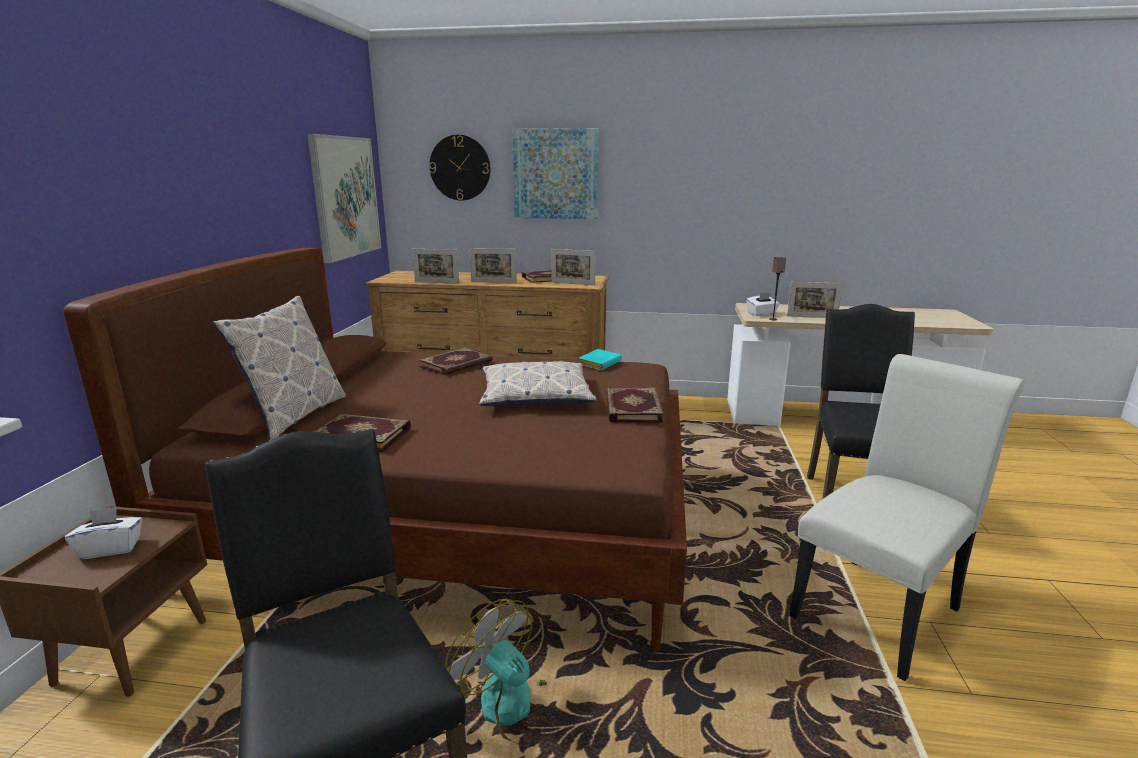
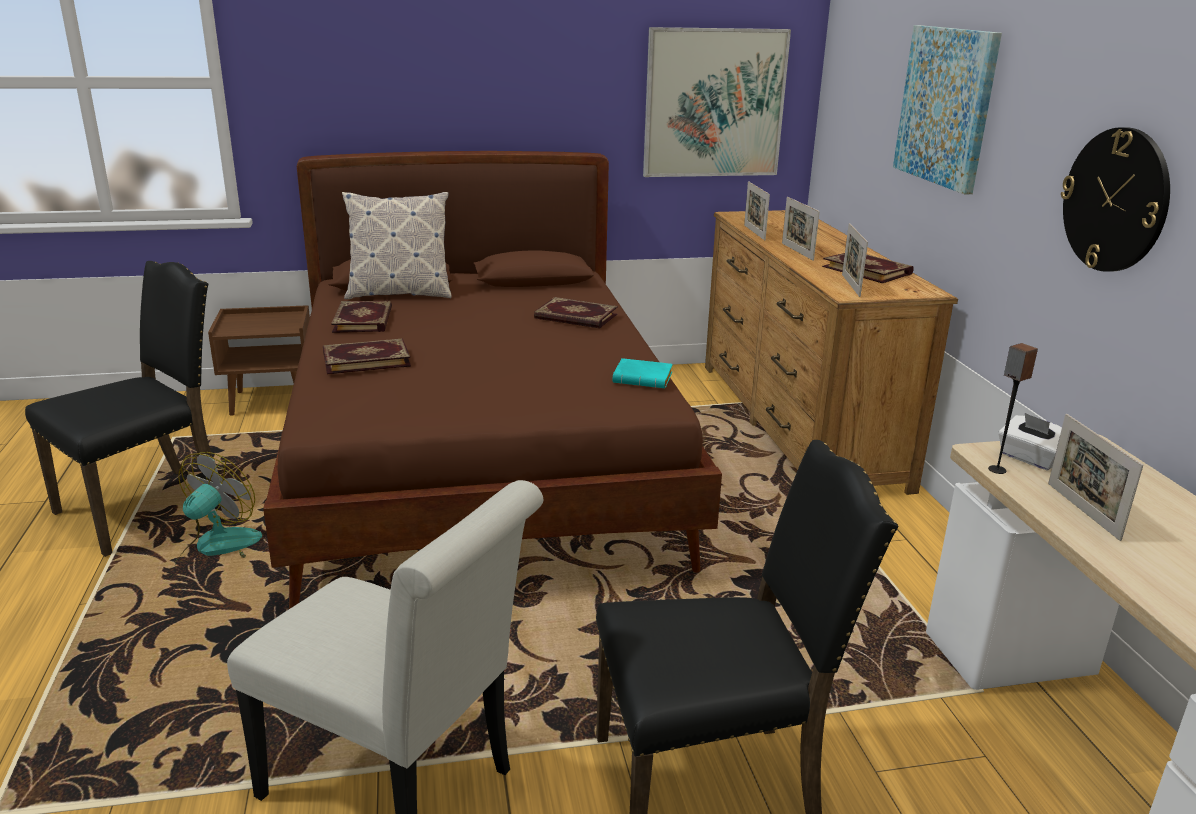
camera: 70 degrees right, 5 degrees up
white tissue box [65,507,142,559] -> none
wall clock [429,135,490,200] -> wall clock moved to [1061,127,1170,272]
pillow [479,360,597,406] -> none
book [606,388,663,423] -> book moved to [323,338,411,374]

